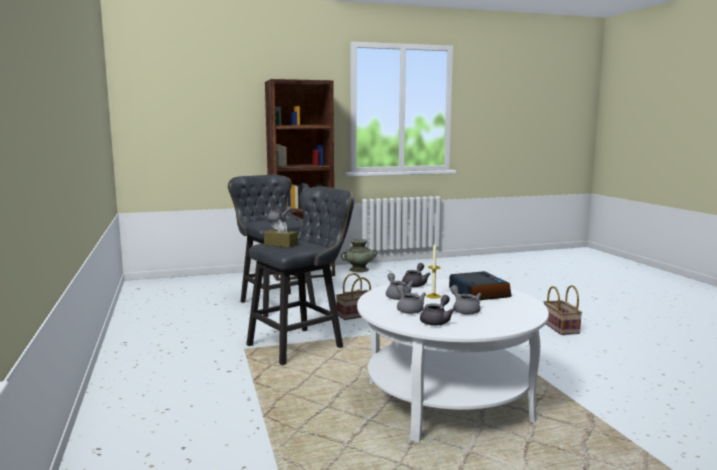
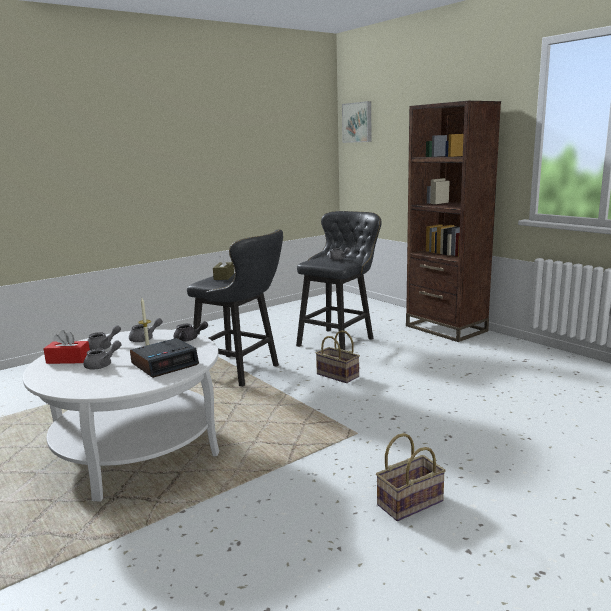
camera: 70 degrees right, 5 degrees up
turquoise vase [341,239,377,272] -> none
grey teapot [420,295,455,326] -> red tissue box [43,330,90,364]
none -> picture [342,101,371,143]

